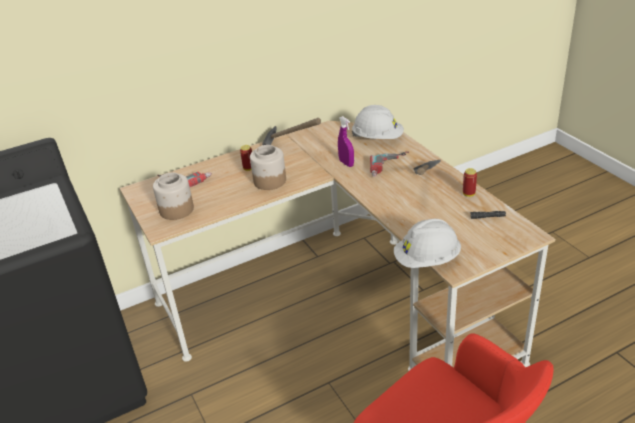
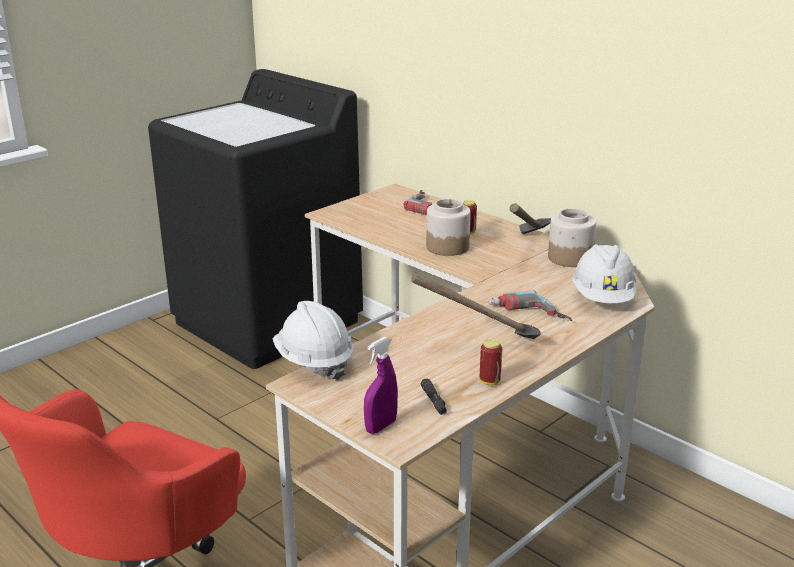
camera: 70 degrees right, 10 degrees down
jar [153,172,194,220] -> jar moved to [548,208,596,267]
purple spray bottle [338,116,354,167] -> purple spray bottle moved to [364,337,398,434]

